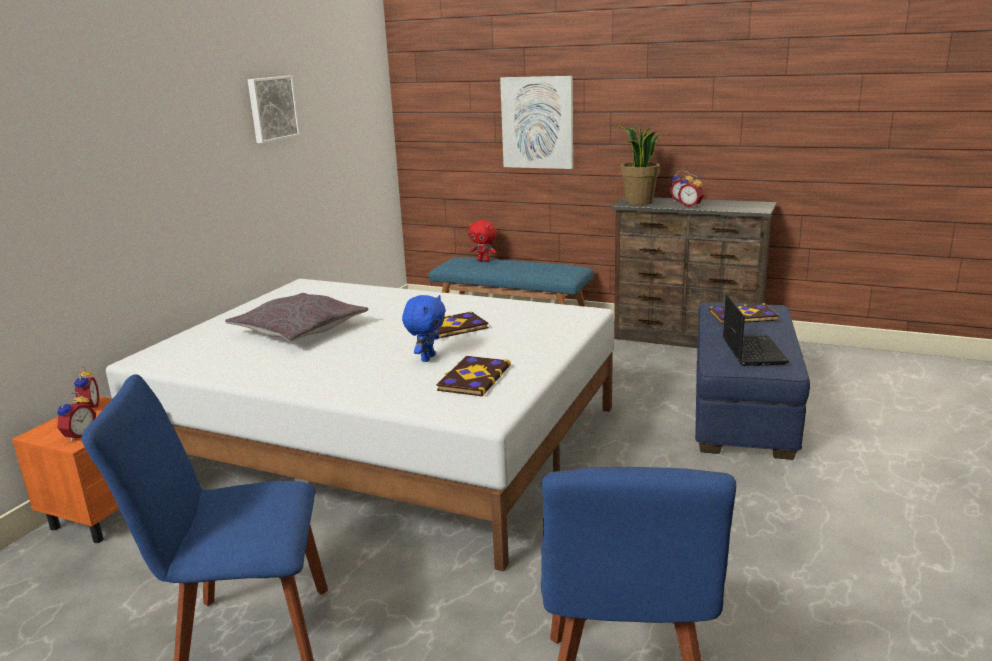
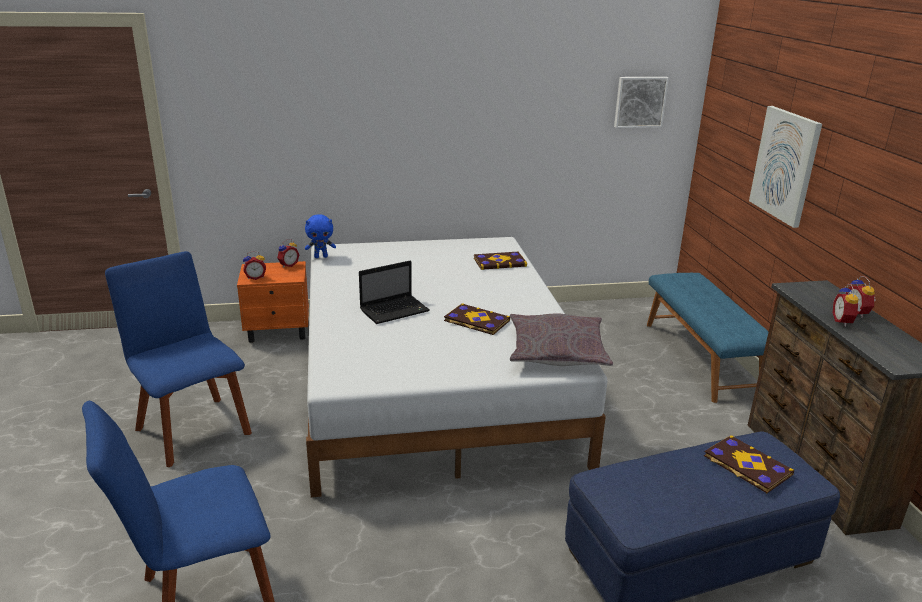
camera: 55 degrees right, 5 degrees up
grey pillow [225,293,368,342] -> grey pillow moved to [510,313,613,366]
picture [248,75,300,143] -> picture moved to [614,77,669,128]
blue plush toy [402,295,446,362] -> blue plush toy moved to [305,214,336,258]
book [437,356,511,396] -> book moved to [474,252,527,270]
red plush toy [469,220,497,262] -> none
potted plant [617,123,660,205] -> none
laptop [723,294,789,366] -> laptop moved to [359,261,430,324]

